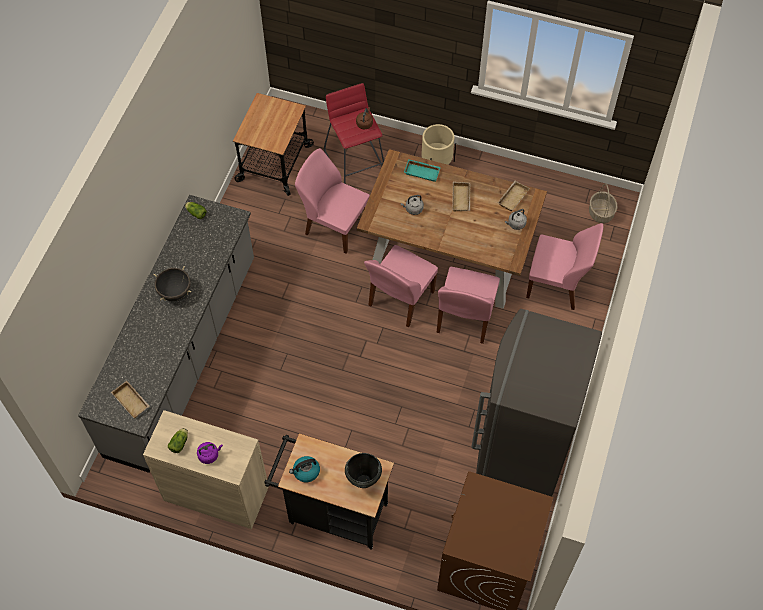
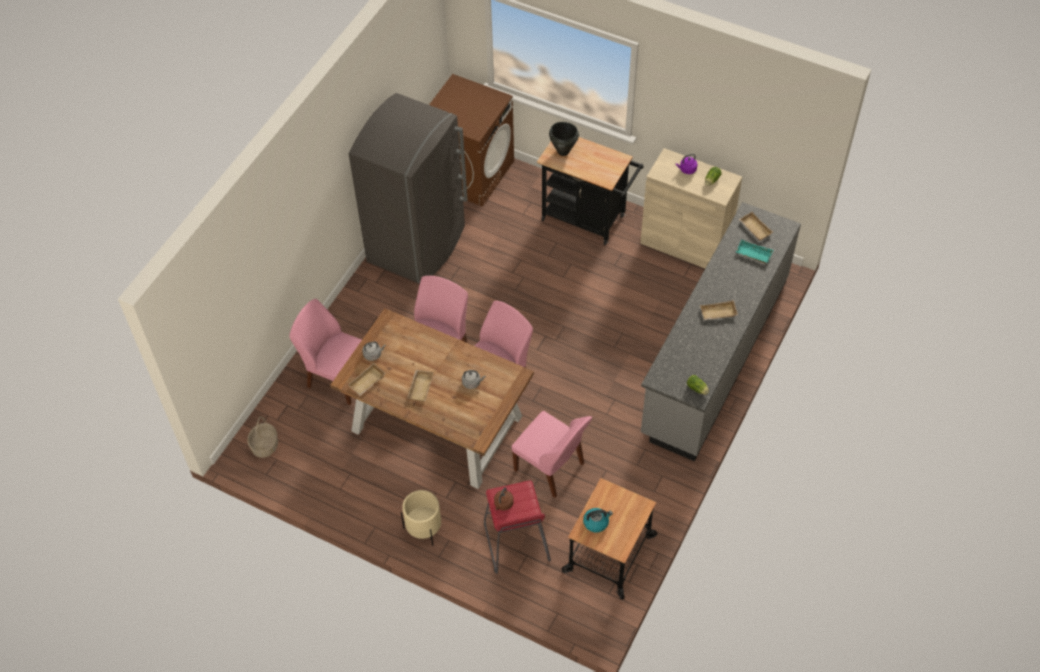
camera: 170 degrees left, 5 degrees down
black cooking pot [153,266,192,301] -> beige tray [700,300,738,320]
kettle [289,456,320,482] -> kettle moved to [583,508,613,533]
turquoise tray [404,159,441,182] -> turquoise tray moved to [736,240,773,263]

